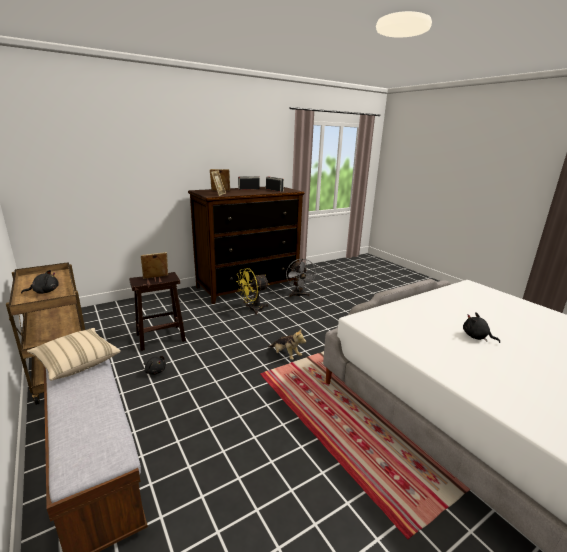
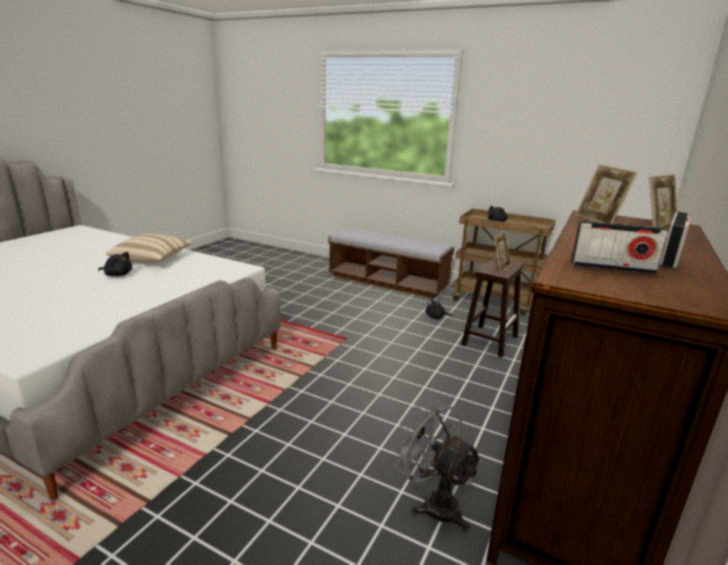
camera: 150 degrees right, 0 degrees up
beige pillow [27,328,121,381] -> beige pillow moved to [106,234,193,263]
yellow fan [236,268,269,315] -> none
plush toy [268,329,306,360] -> none

